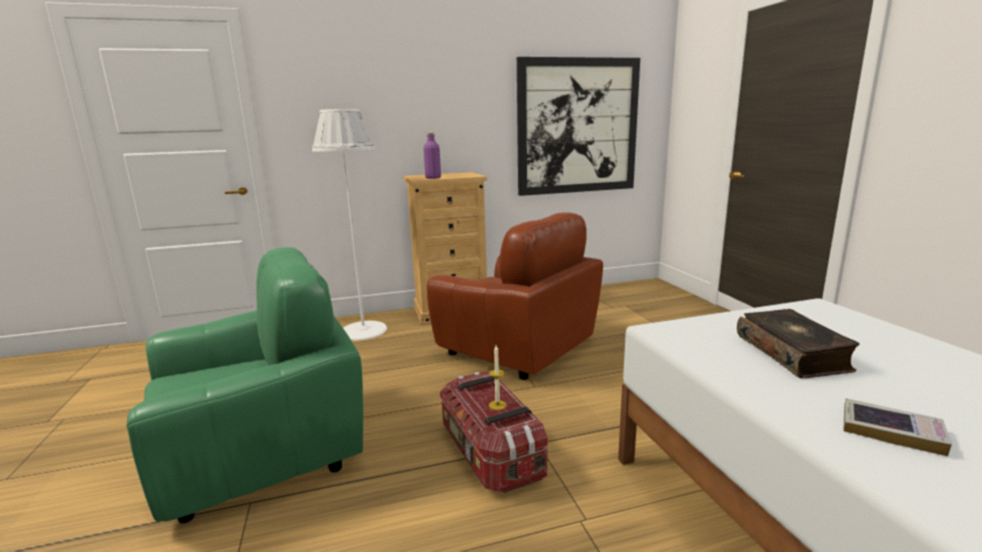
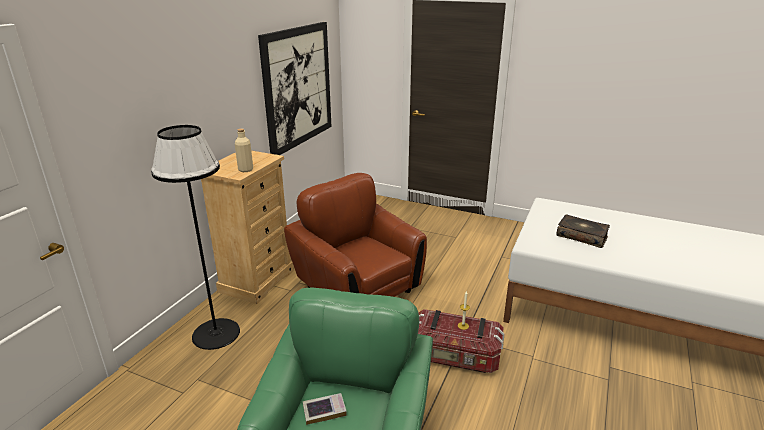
camera: 50 degrees left, 10 degrees up
white floor lamp [312,109,387,340] -> black floor lamp [151,125,240,350]
purple bottle [424,133,441,179] -> beige bottle [235,129,253,172]
brown armchair [427,212,603,380] -> brown armchair turned 120 degrees counterclockwise [284,173,427,297]
book [843,398,952,456] -> book moved to [303,393,347,425]

